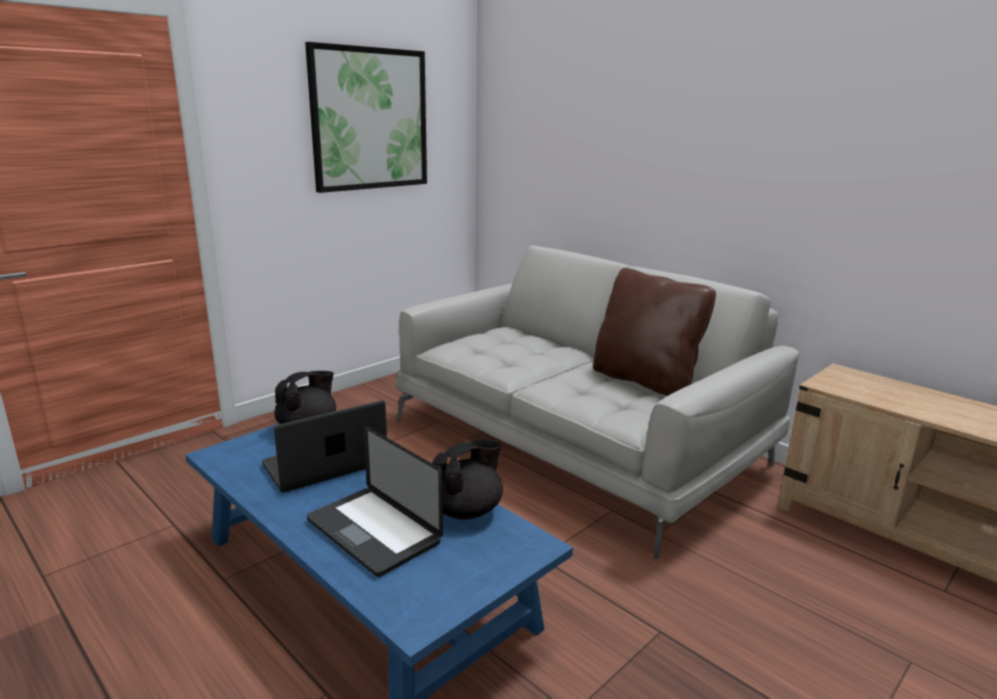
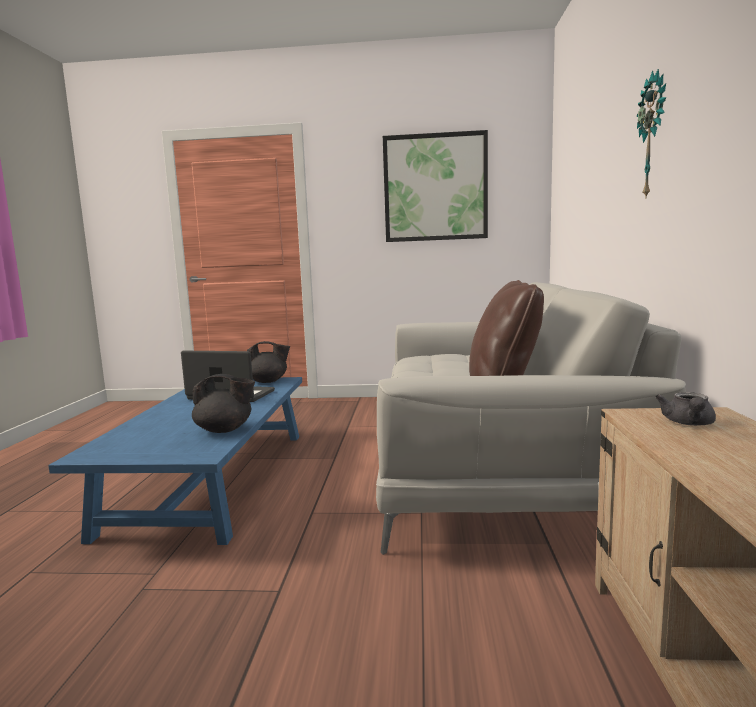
camera: 50 degrees right, 10 degrees down
laptop [307,426,443,577] -> none
none -> wall clock [637,69,666,197]
none -> grey teapot [655,392,716,426]

